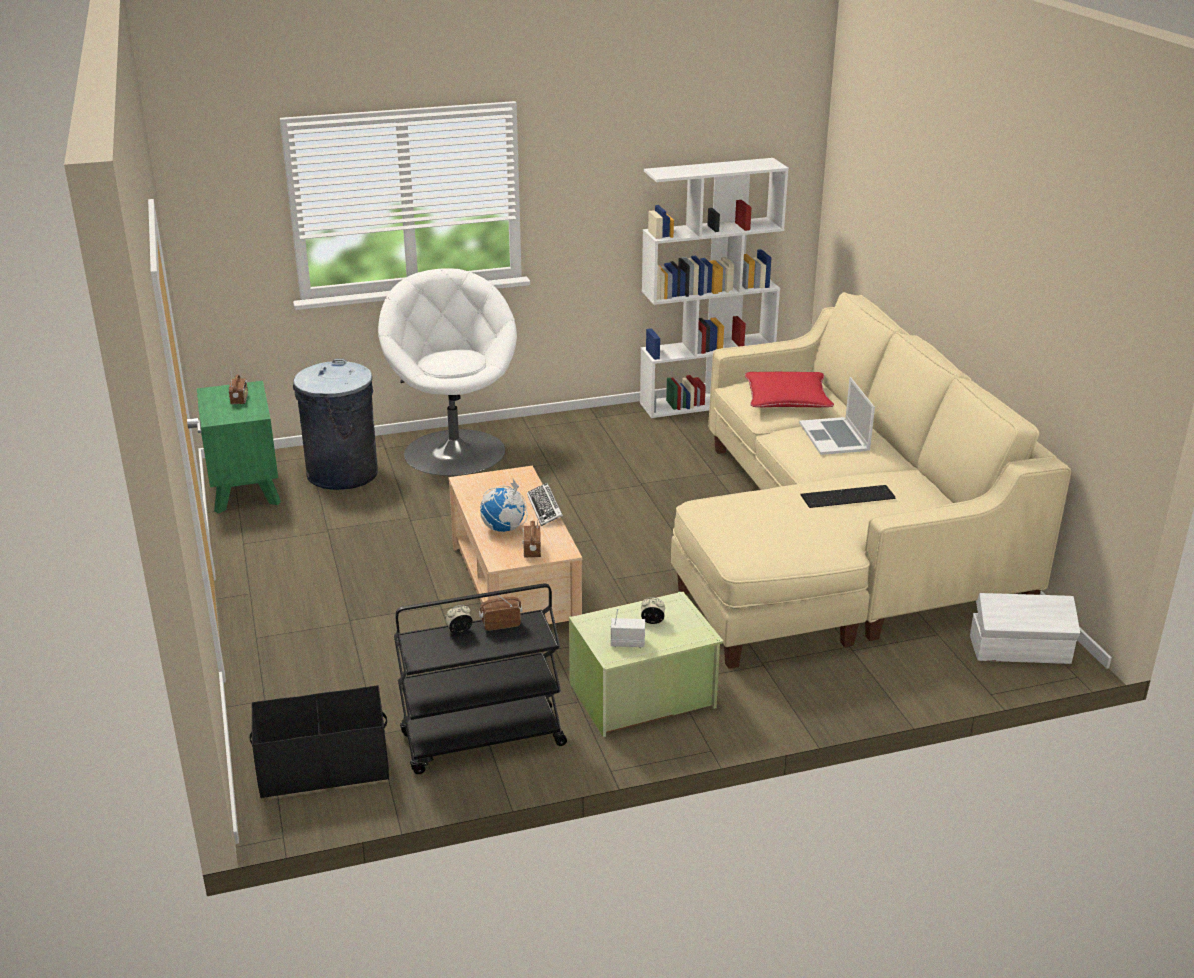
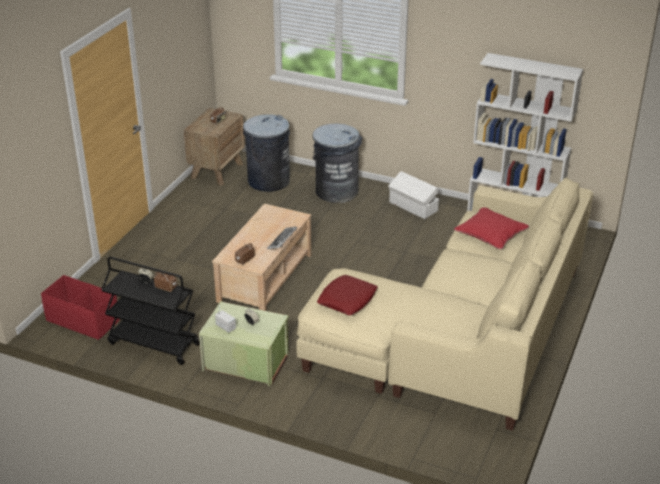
camera: 40 degrees right, 5 degrees up
green nightstand [197,381,281,514] -> brown nightstand [184,108,245,186]
black storage box [249,685,389,798] -> red storage box [41,275,120,340]
white armchair [378,268,517,476] -> grey trash can [313,123,363,203]
globe [480,479,527,532] -> none
laptop [799,377,875,455] -> none
keyboard [800,485,895,508] -> none
white storage box [970,593,1080,664] -> white storage box moved to [388,171,439,219]
none -> red pillow [317,275,378,315]

